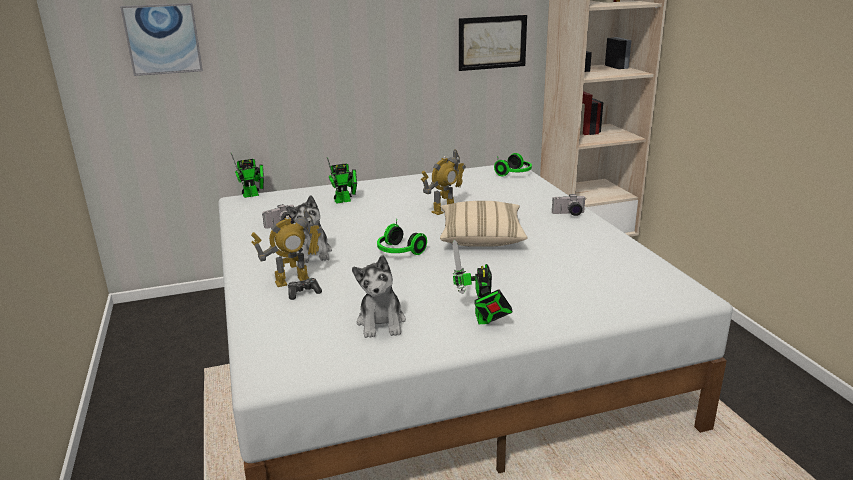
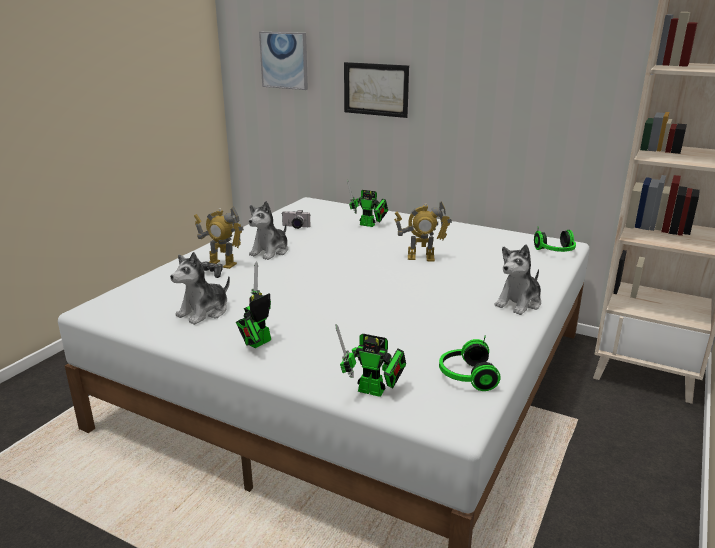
camera: 45 degrees right, 0 degrees up
toy robot [231,153,264,198] -> toy robot moved to [336,324,406,397]
headphones [377,219,427,255] -> headphones moved to [439,336,501,391]
beige pillow [440,201,528,247] -> none
picture [459,15,527,71] -> picture moved to [344,62,409,118]
camera [552,194,586,216] -> plush toy [495,244,541,315]

